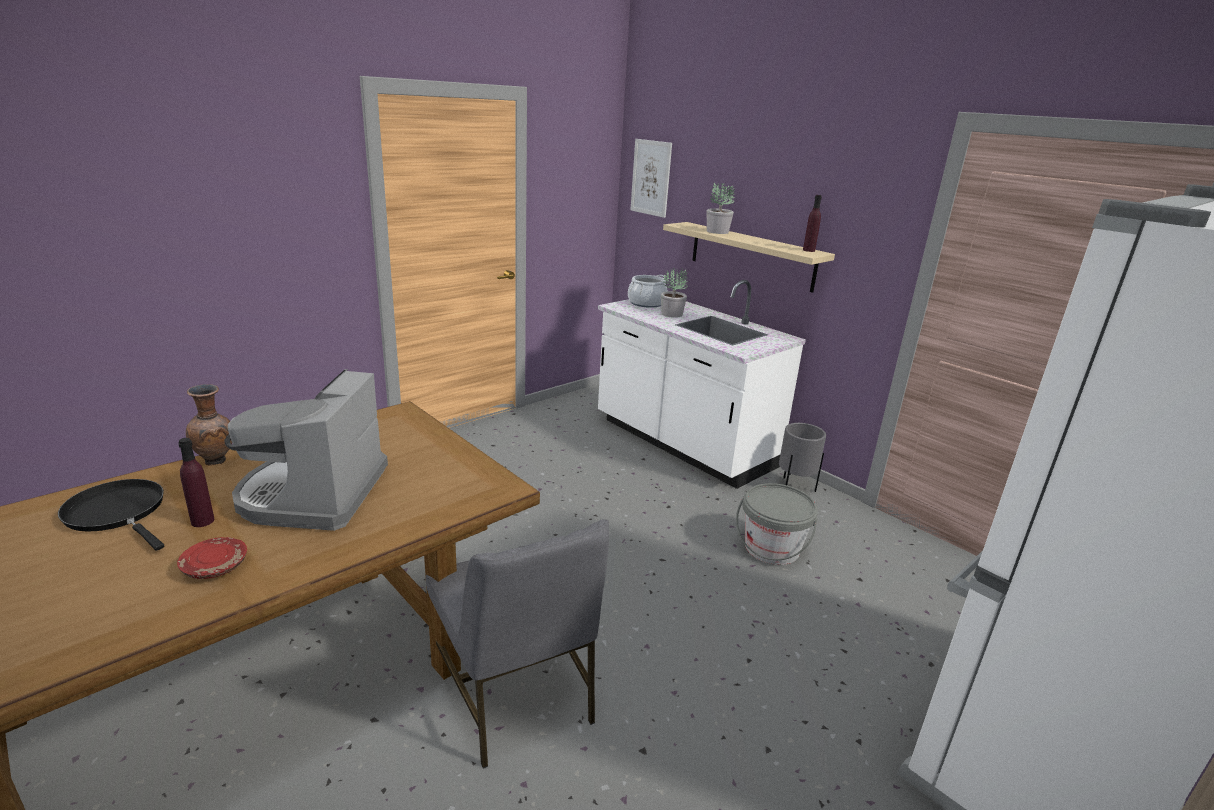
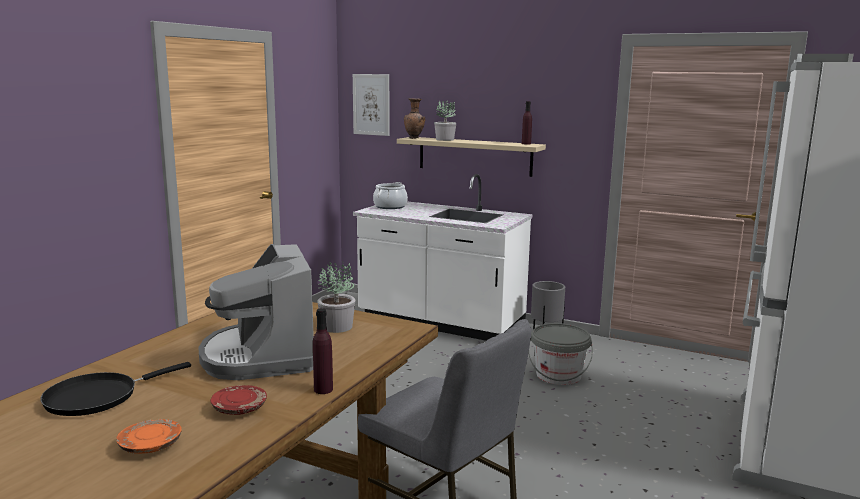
camera: 20 degrees left, 10 degrees down
black frying pan [58,479,164,551] -> black frying pan turned 60 degrees counterclockwise [40,362,191,416]
purple bottle [178,438,214,527] -> purple bottle moved to [313,308,333,394]
brown vase [186,384,232,466] -> brown vase moved to [404,98,425,139]
potted plant [661,268,688,318] -> potted plant moved to [317,261,355,333]
none -> orange plate [117,419,182,454]

